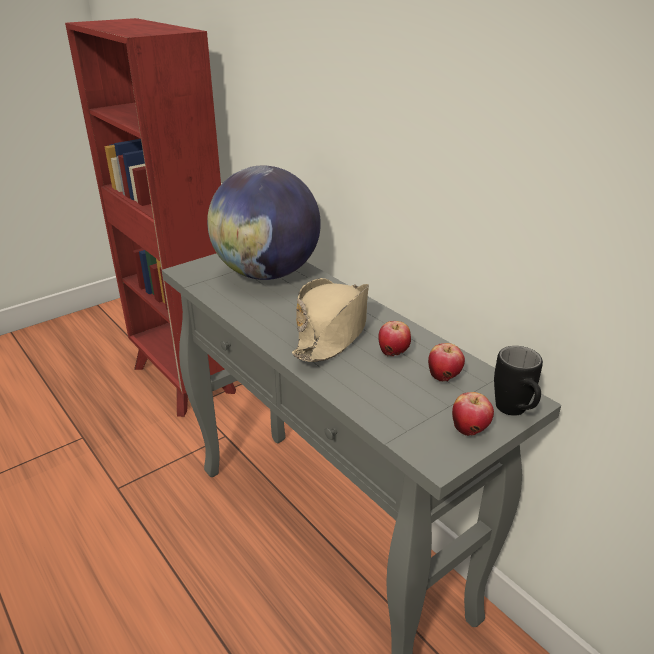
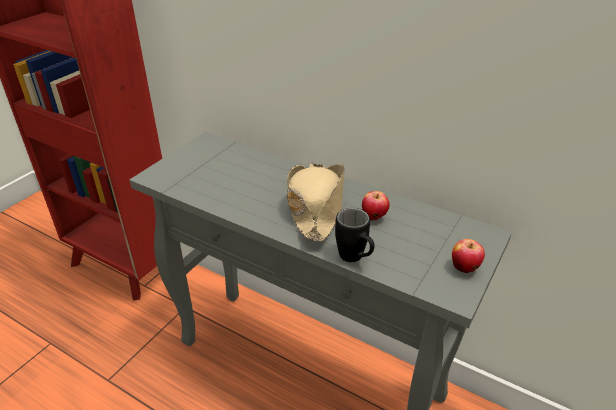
camera: 20 degrees left, 5 degrees up
globe [207,166,321,280] -> none
apple [428,343,465,382] -> none
black mug [494,346,543,416] -> black mug moved to [335,208,374,262]

